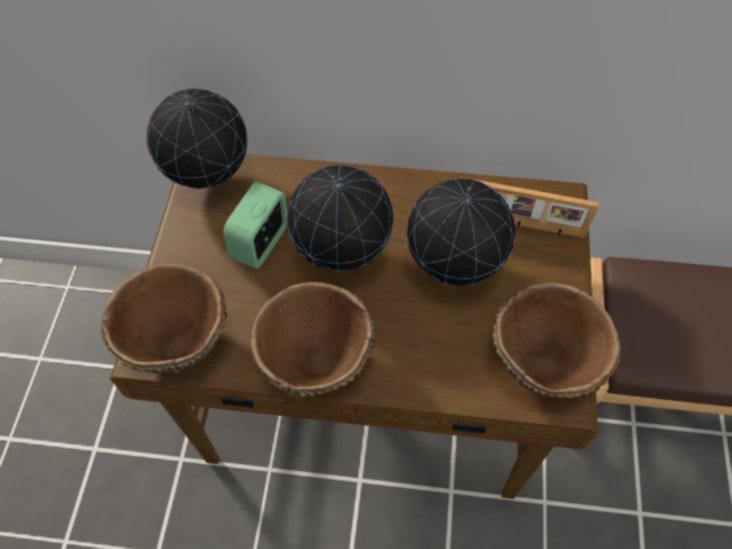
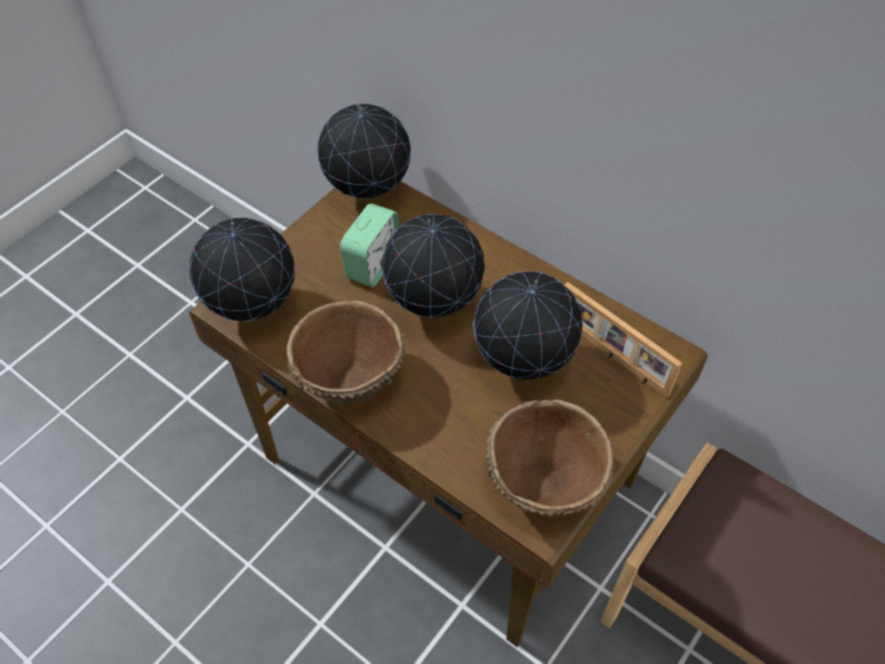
camera: 30 degrees right, 5 degrees down
brown bowl [101,264,228,374] -> globe [189,218,295,322]
alarm clock [223,182,288,269] -> alarm clock turned 150 degrees clockwise [340,203,399,287]

